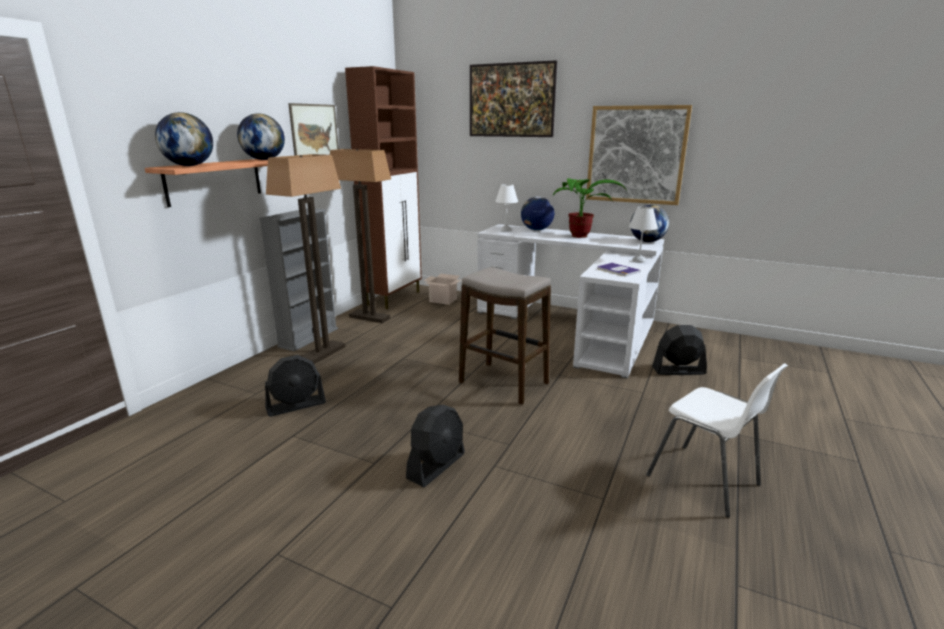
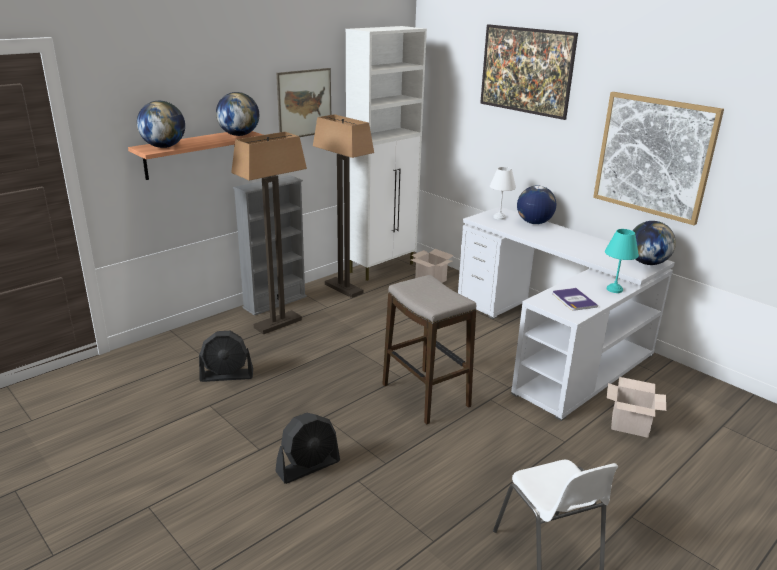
camera: 20 degrees right, 5 degrees up
brown cabinet [345,66,422,309] -> white cabinet [346,26,427,281]
potted plant [553,178,626,238] -> none
white table lamp [629,206,658,263] -> turquoise table lamp [605,229,639,293]
black fan [652,325,707,375] -> cardboard box [607,377,666,438]

